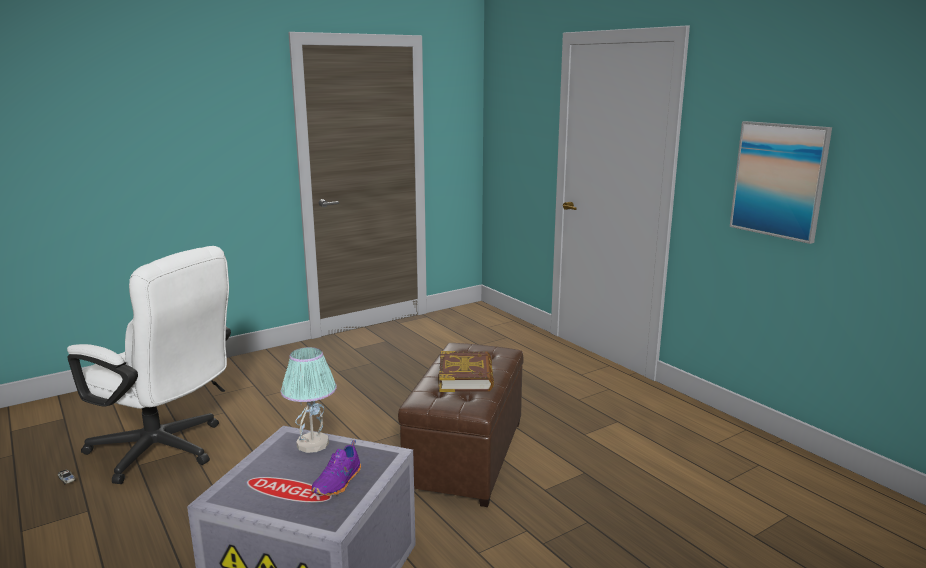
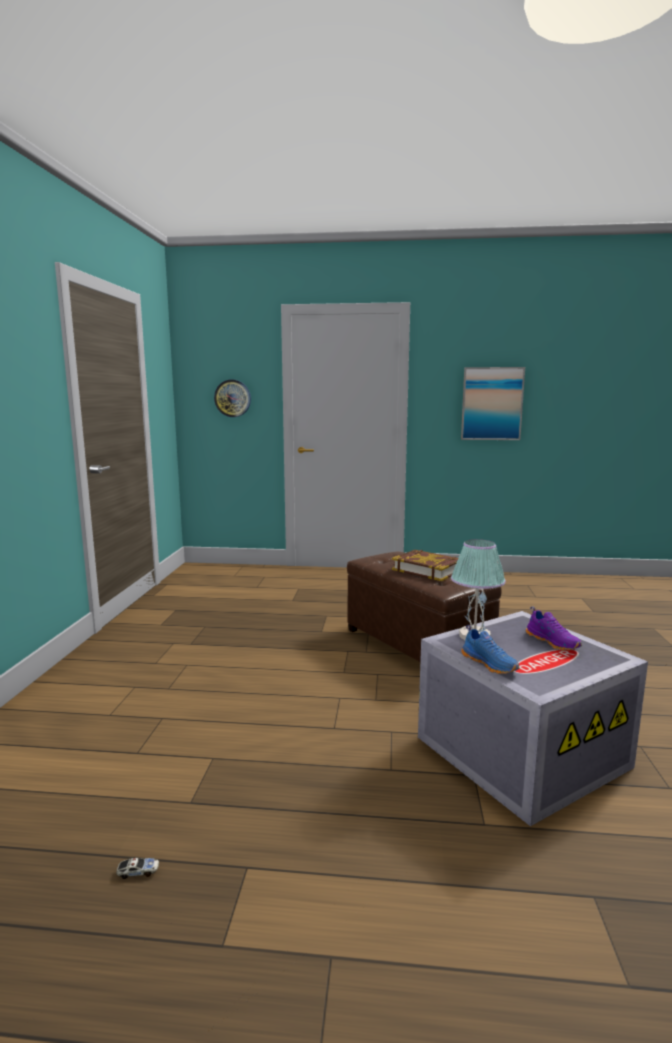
camera: 50 degrees left, 5 degrees down
white office chair [67,246,231,484] -> none
none -> wall clock [214,380,251,417]
none -> blue shoe [461,625,520,674]

